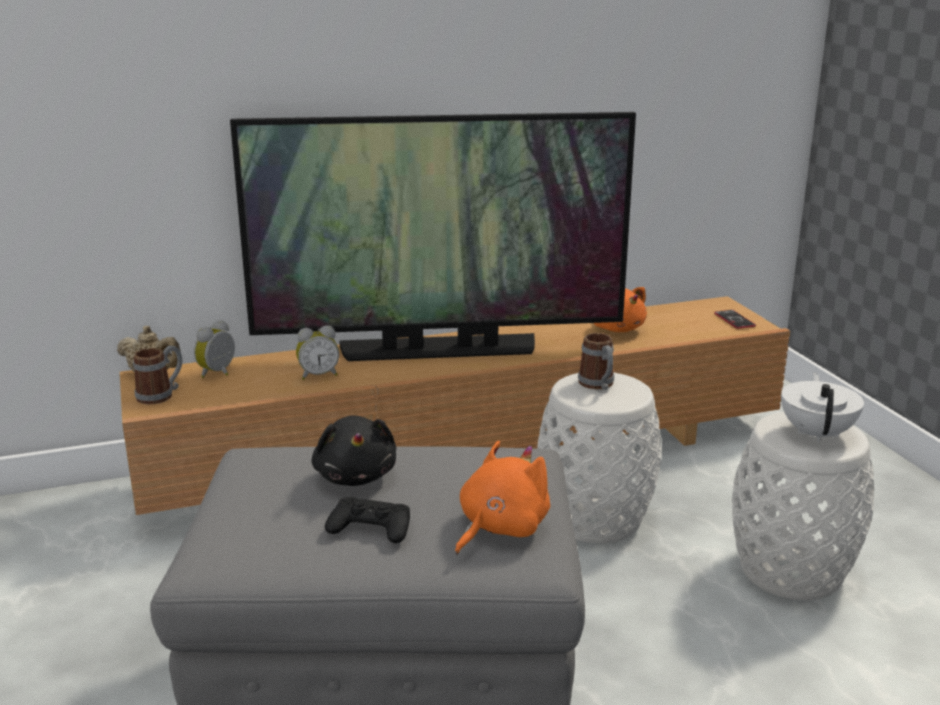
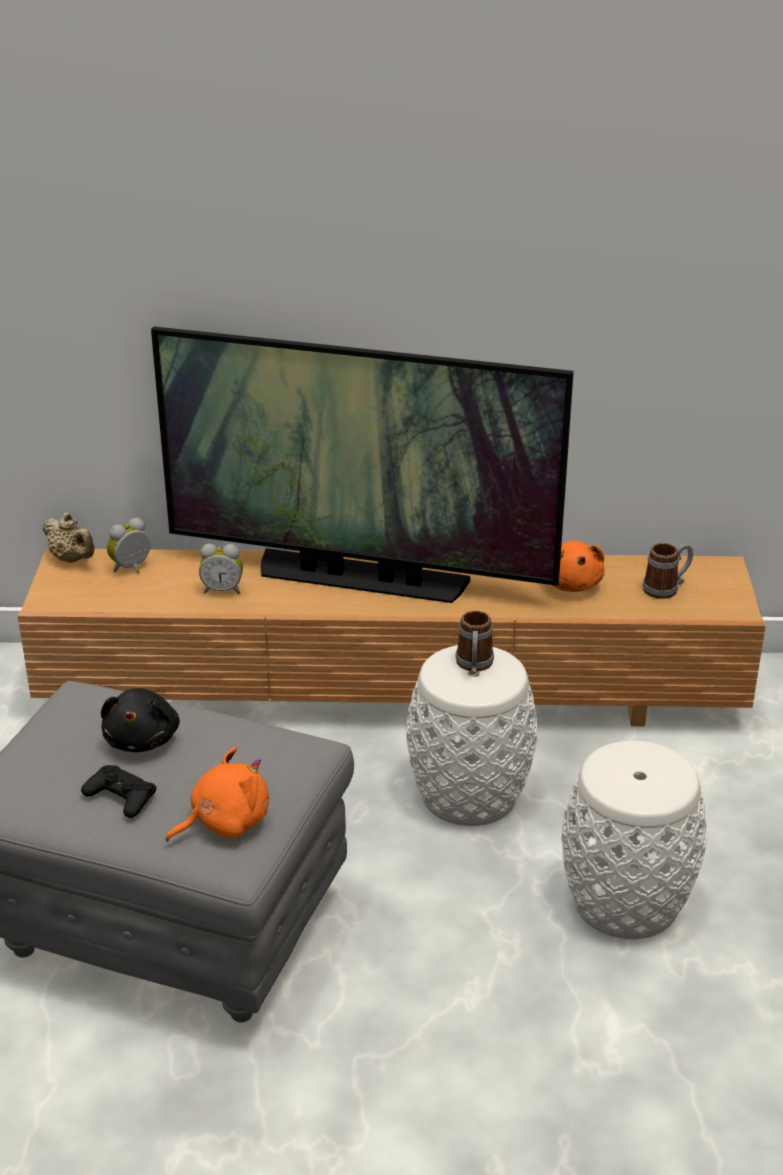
camera: 20 degrees right, 10 degrees up
mug [133,346,183,404] -> mug moved to [643,543,693,599]
phone [714,310,756,329] -> none
white teapot [781,373,864,443] -> none

